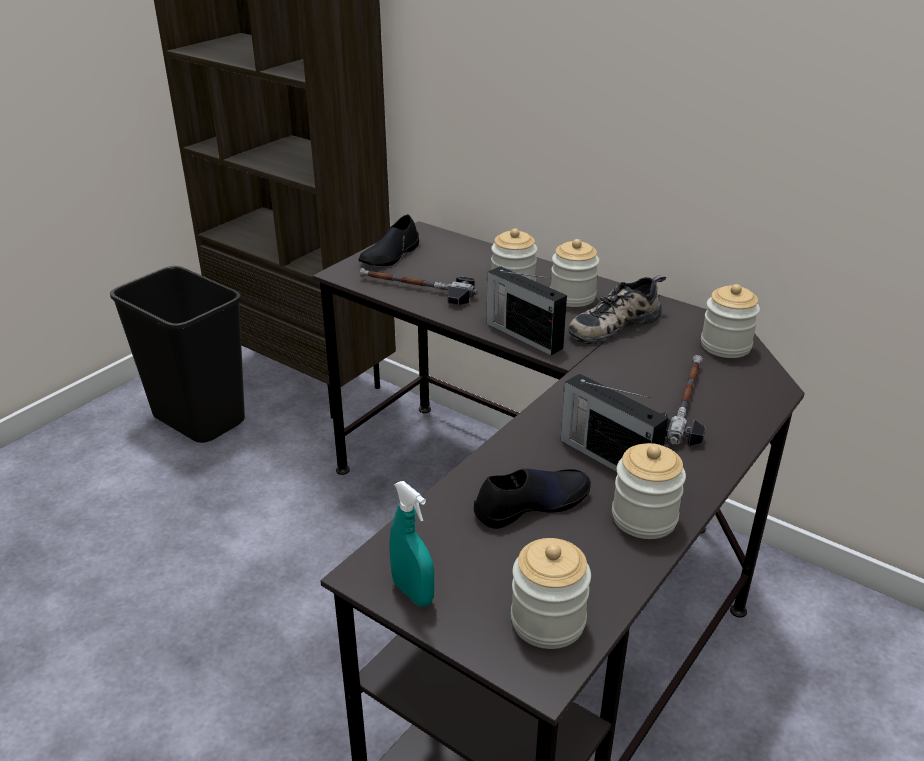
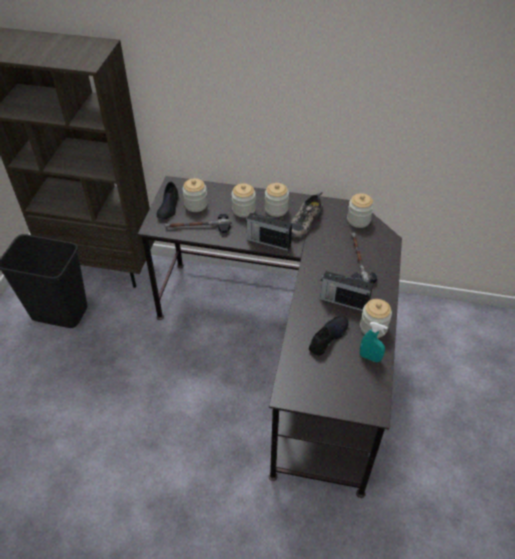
camera: 25 degrees left, 15 degrees up
turquoise spray bottle [389,481,434,607] -> turquoise spray bottle moved to [360,322,388,362]
jar [511,538,591,649] -> jar moved to [182,178,208,212]

